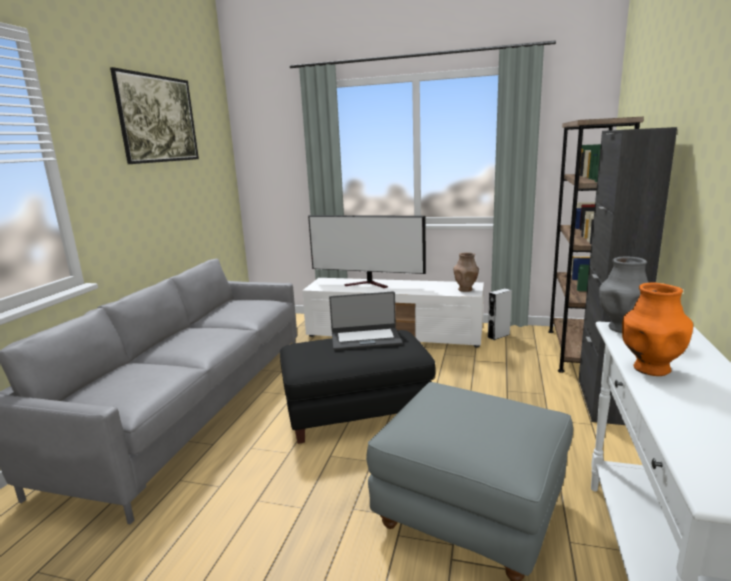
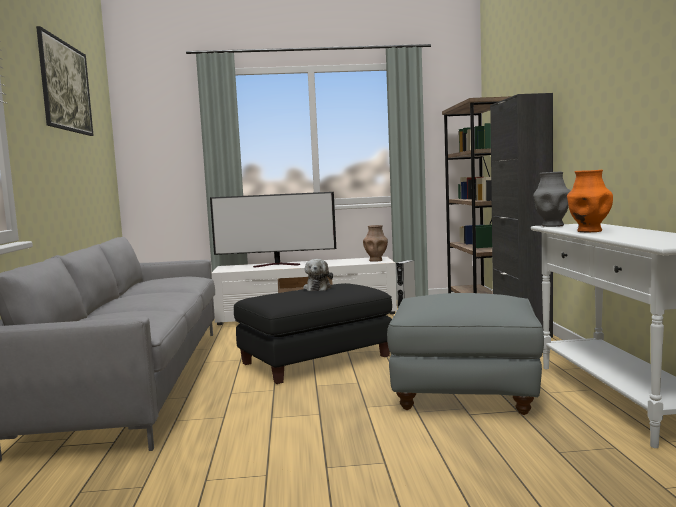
camera: 20 degrees left, 10 degrees down
laptop [329,291,402,350] -> plush toy [303,259,333,291]

